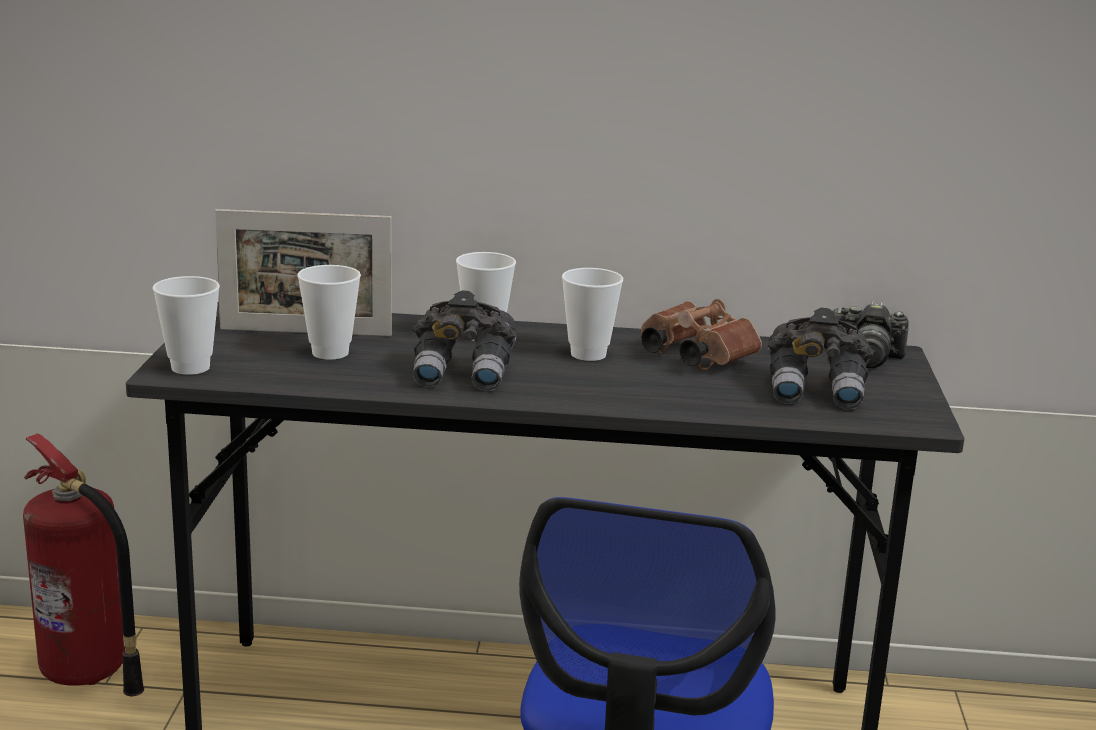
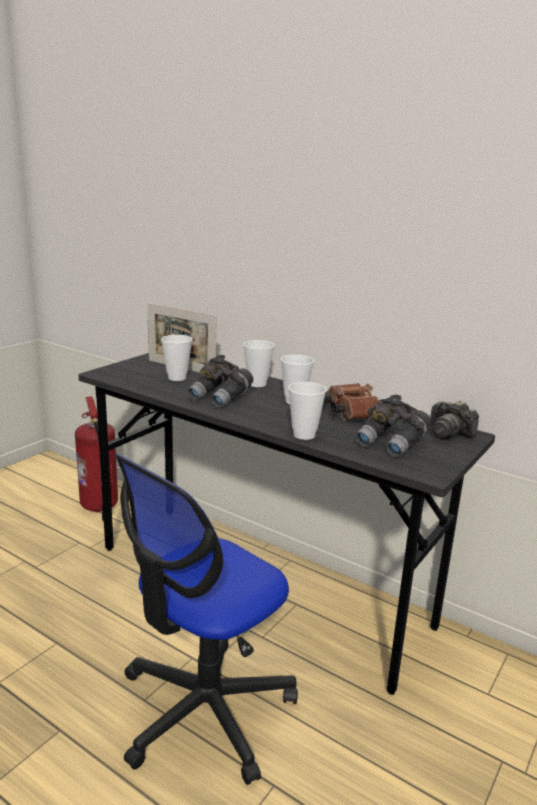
camera: 30 degrees right, 0 degrees up
cup [152,276,220,375] -> cup moved to [288,382,327,440]

